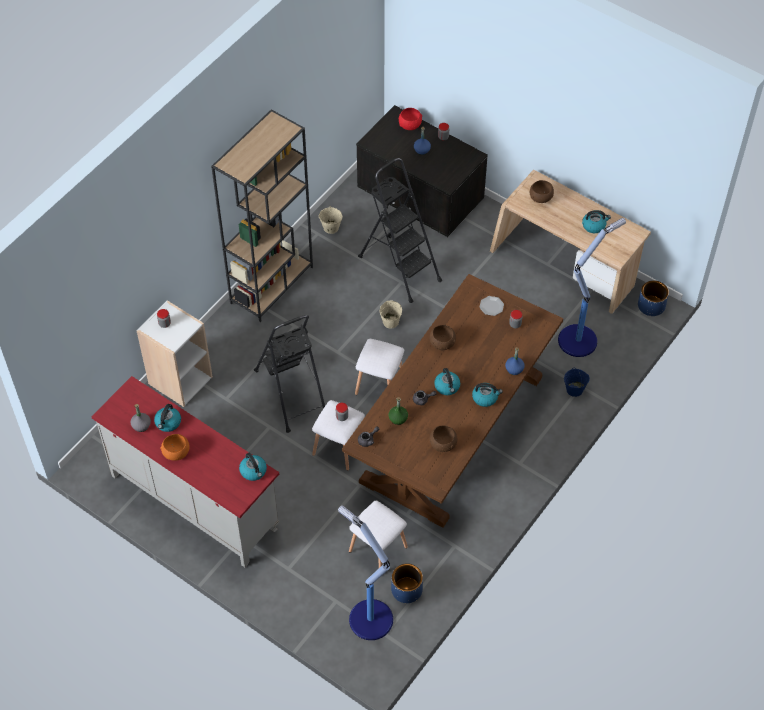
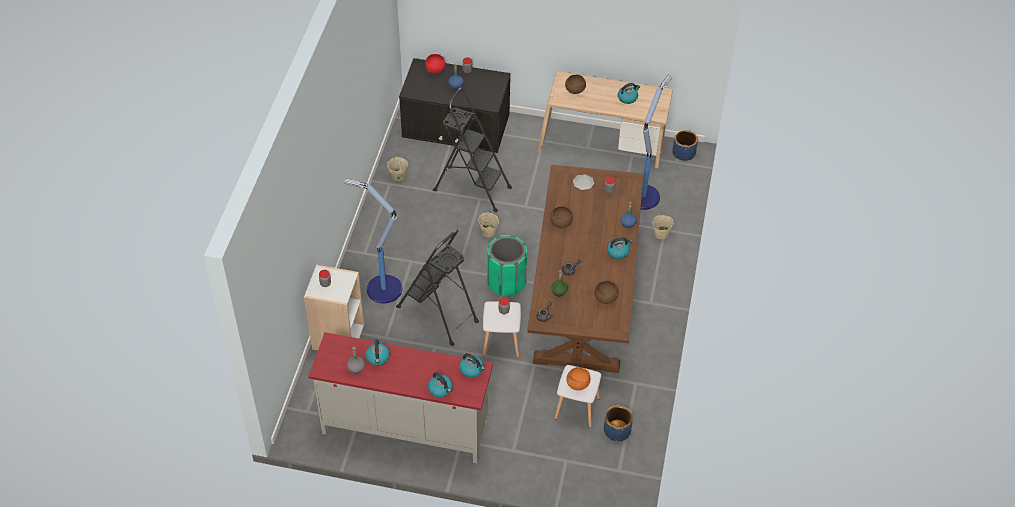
camera: 25 degrees left, 5 degrees down
orange bowl [161,434,190,461] -> orange bowl moved to [566,367,590,390]
bookcase [211,109,313,322] -> none
floor lamp [338,505,393,640] -> floor lamp moved to [345,178,402,303]
white stool [355,339,404,395] -> green trash can [487,235,527,296]
kettle [434,368,460,395] -> kettle moved to [428,372,453,398]
blue bucket [564,368,590,397] -> beige bucket [652,214,674,239]

